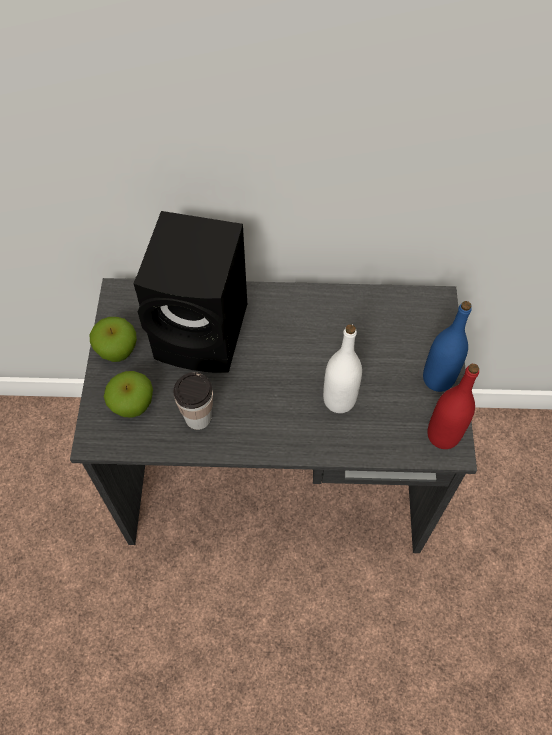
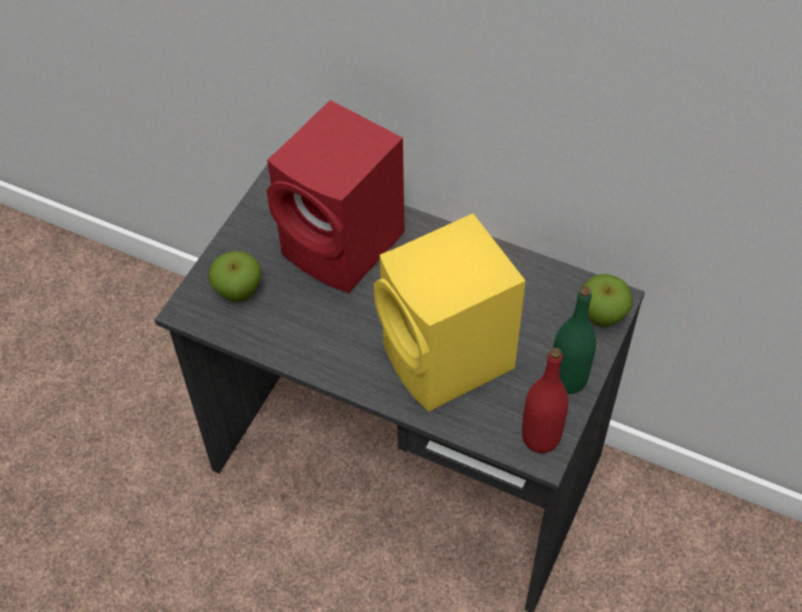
camera: 25 degrees right, 5 degrees down
apple [90,317,137,362] -> apple moved to [581,274,633,327]
black speaker [133,211,247,373] -> red speaker [267,100,404,293]
cup [173,372,213,430] -> none
white bottle [323,324,362,413] -> yellow speaker [374,214,526,412]
blue bottle [423,301,472,392] -> green bottle [553,286,596,394]

